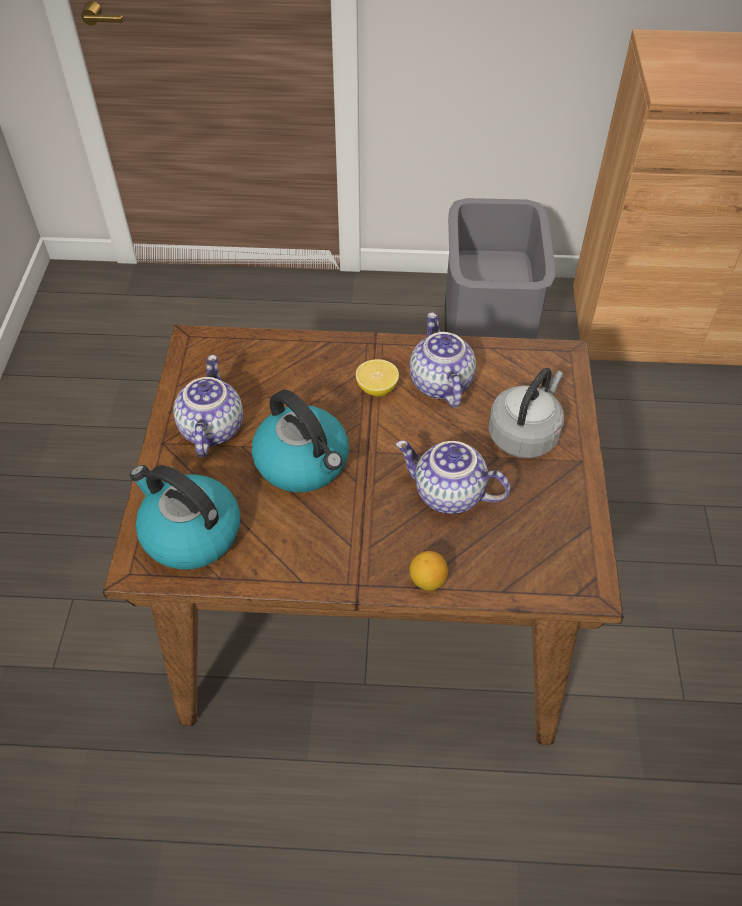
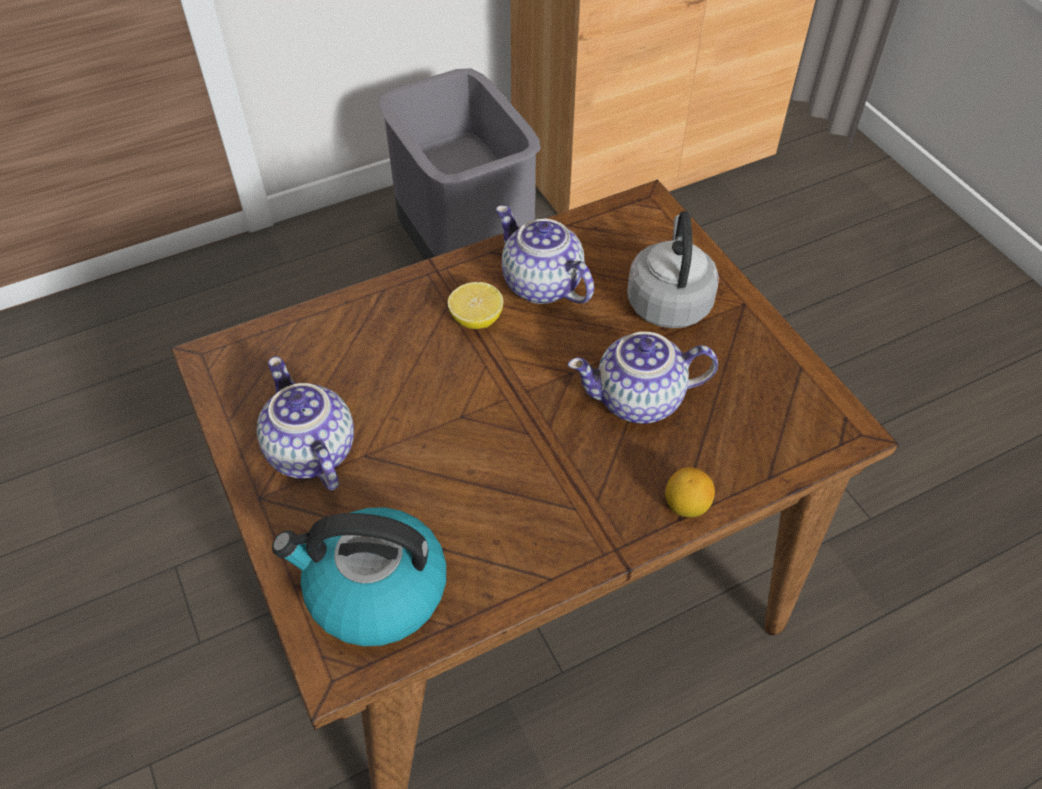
camera: 30 degrees left, 0 degrees up
kettle [252,389,349,492] -> none

